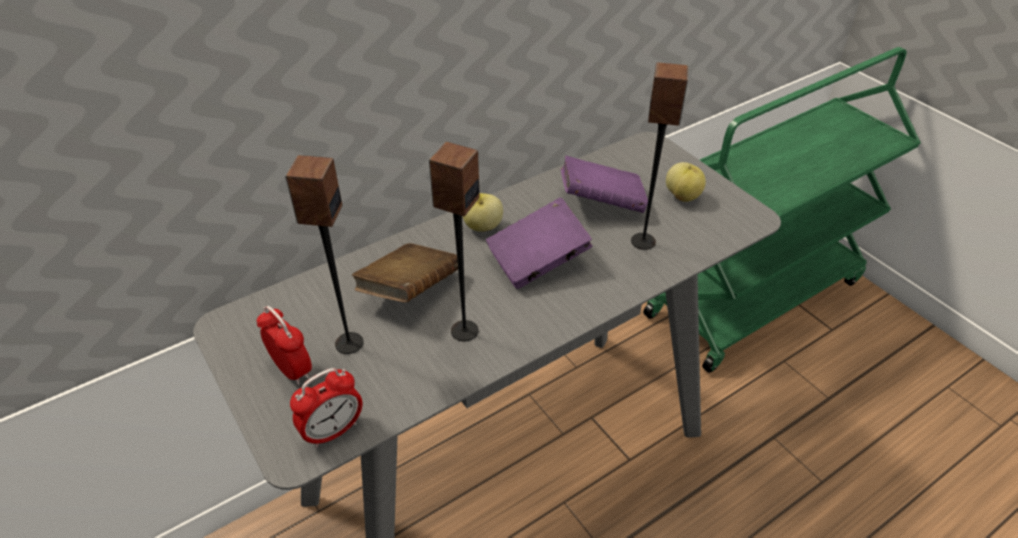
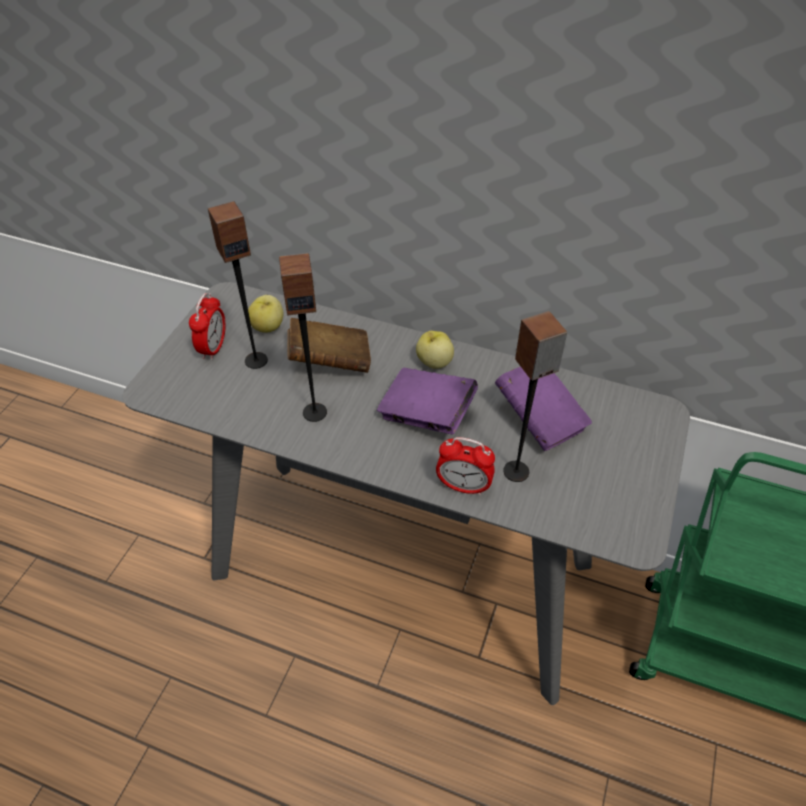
camera: 55 degrees right, 5 degrees up
alarm clock [290,368,363,448] -> alarm clock moved to [436,437,495,495]
apple [666,162,706,202] -> apple moved to [248,295,284,333]

